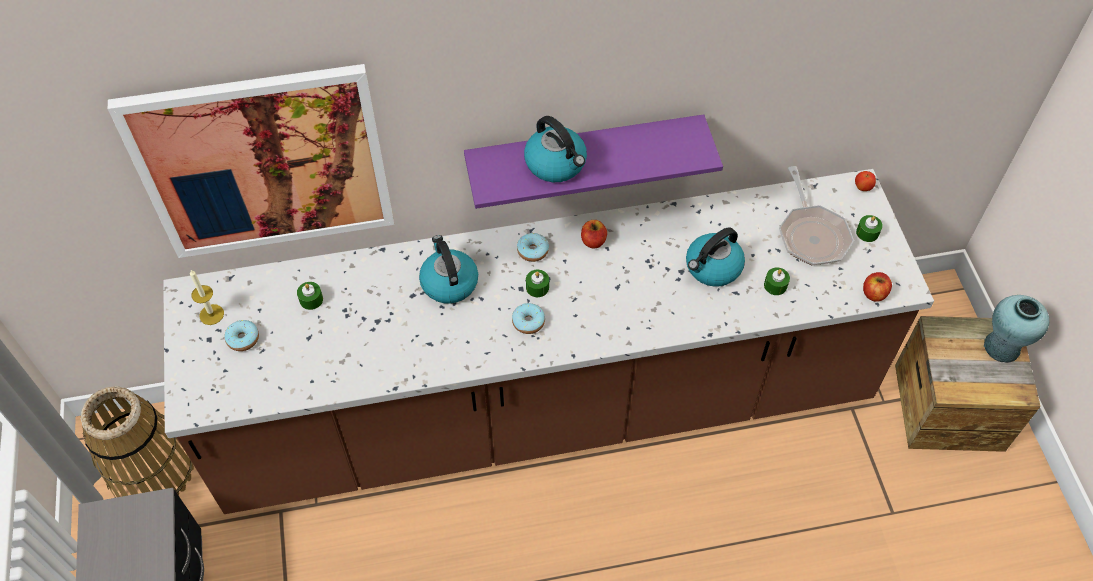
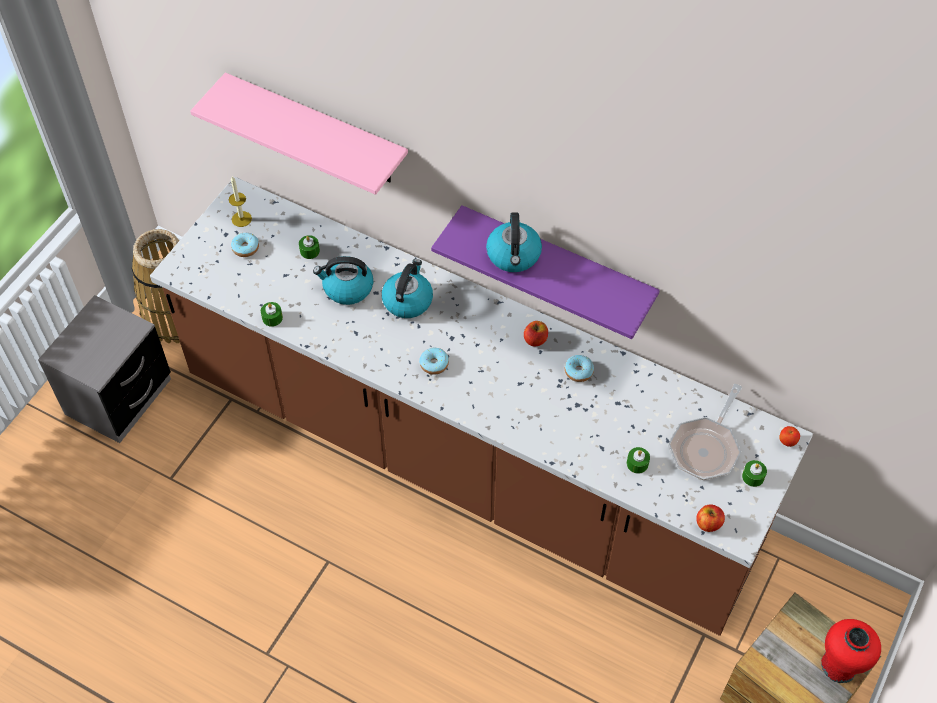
camera: 40 degrees right, 0 degrees up
picture [108,64,394,258] -> pink shelf [190,73,408,195]
donut [517,233,549,262] -> donut moved to [565,355,594,382]
green candle [526,270,549,297] -> green candle moved to [261,302,283,327]
kettle [686,227,745,286] -> kettle moved to [313,256,373,305]
turquoise vase [984,295,1049,363] -> red vase [821,619,881,683]

